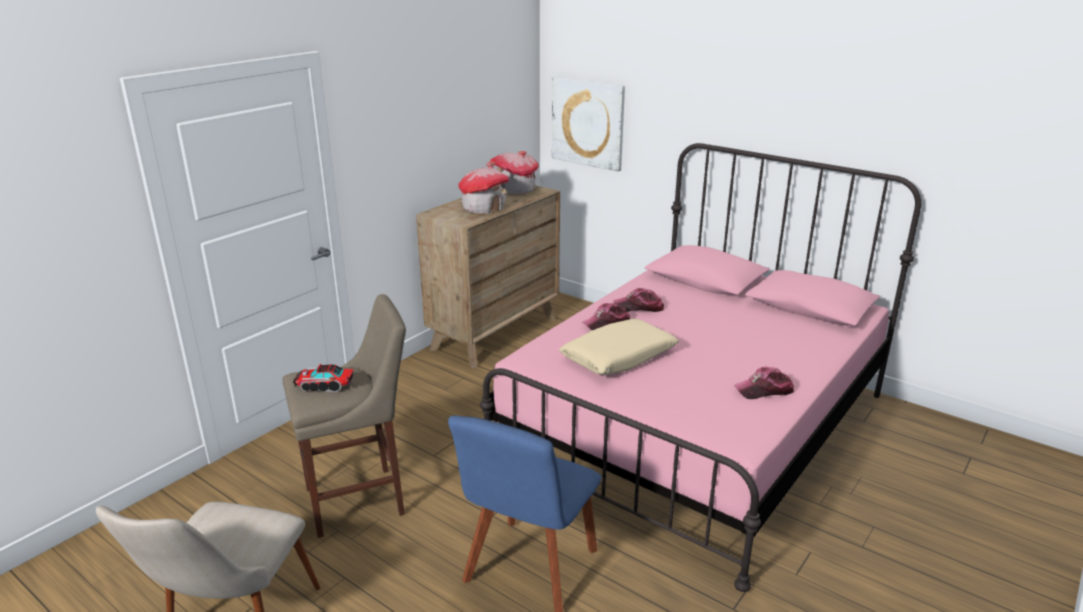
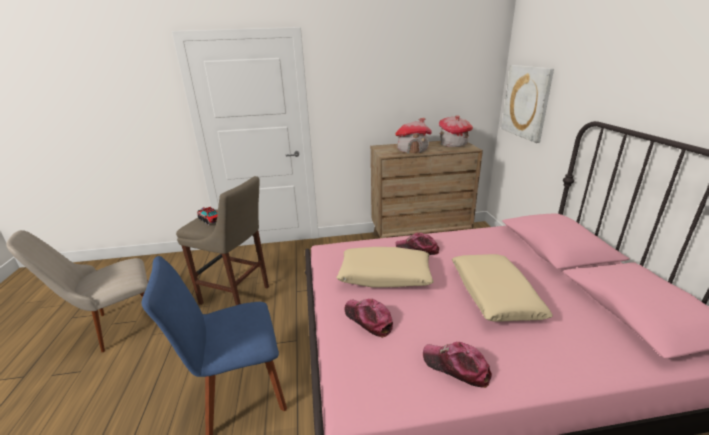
camera: 45 degrees right, 0 degrees up
cap [613,288,664,312] -> cap moved to [345,299,393,338]
none -> beige pillow [452,254,553,322]

